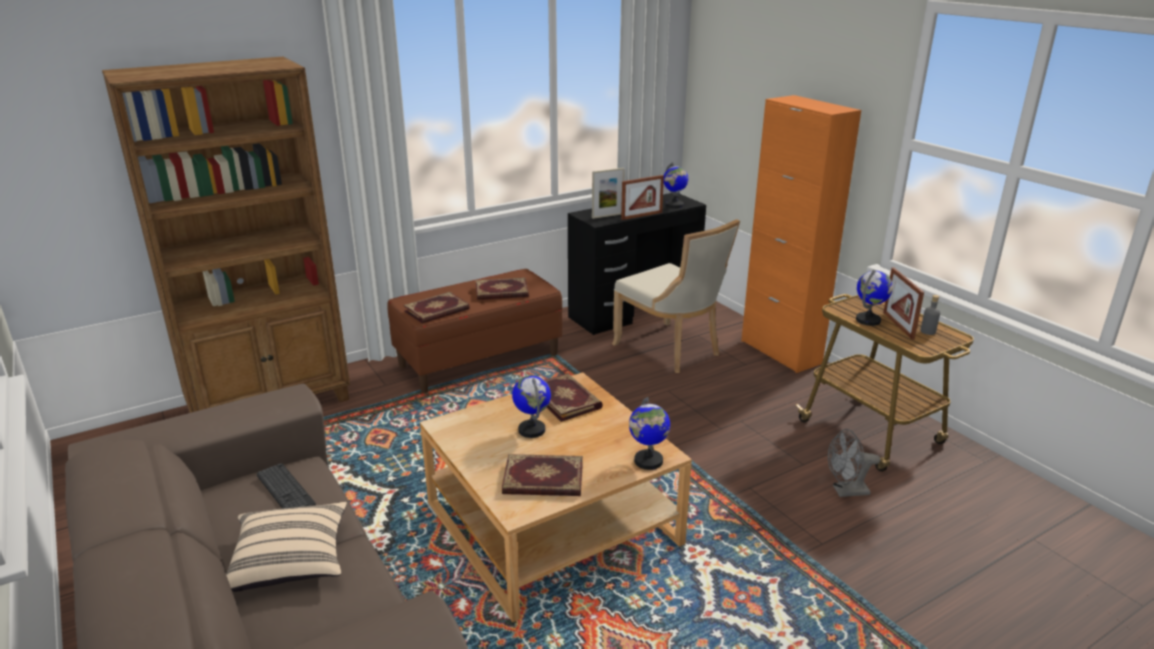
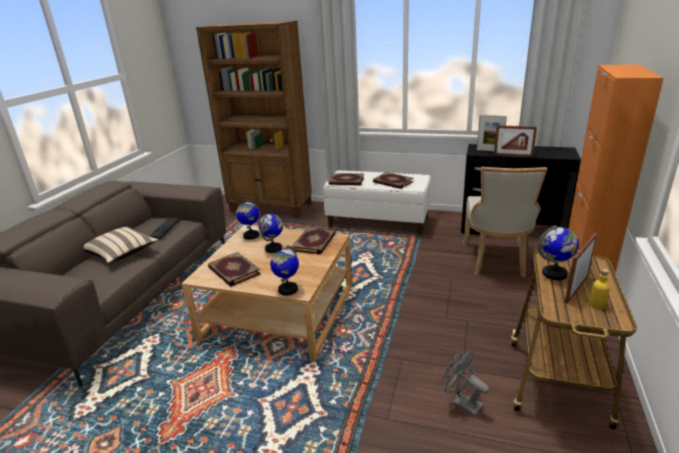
camera: 50 degrees right, 0 degrees up
brown bench [387,269,562,393] -> white bench [323,170,431,235]
globe [664,162,688,208] -> globe moved to [236,198,259,240]
grey bottle [920,295,940,335] -> yellow bottle [588,269,610,309]

